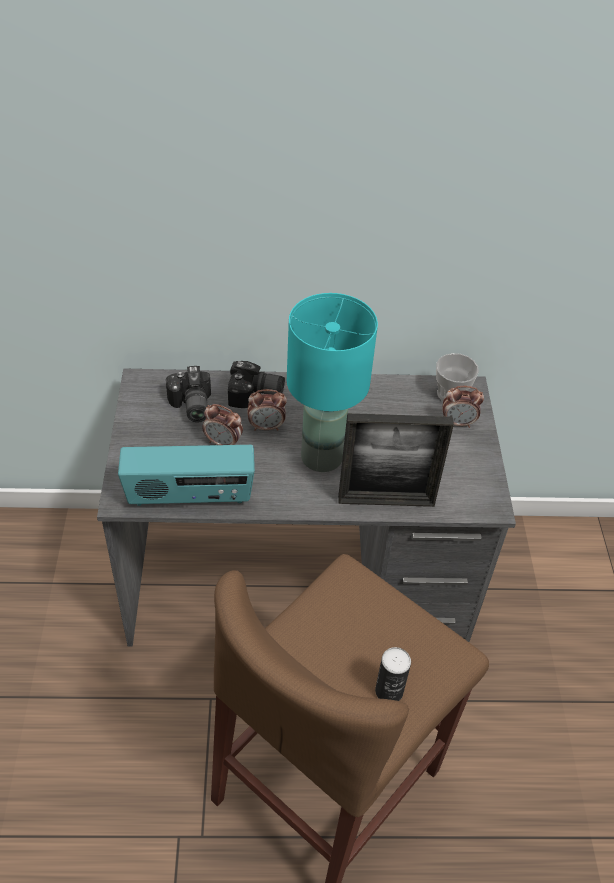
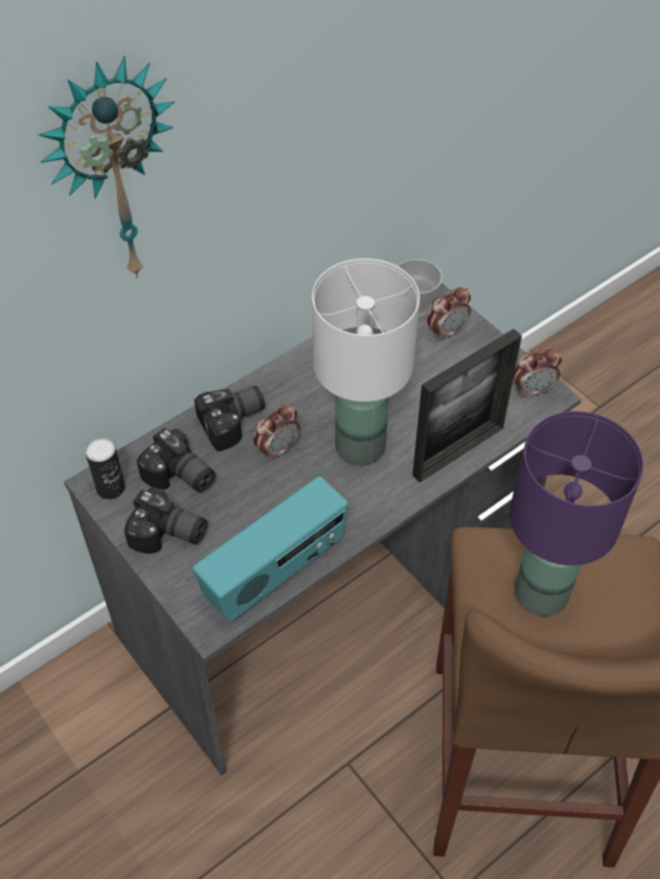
camera: 35 degrees left, 5 degrees up
alarm clock [202,404,243,445] -> alarm clock moved to [513,348,562,398]
turquoise table lamp [287,293,378,472] -> white table lamp [312,258,420,465]
can [375,647,411,701] -> can moved to [85,437,125,499]
none -> wall clock [39,56,174,278]
none -> camera [124,487,208,554]
none -> purple table lamp [510,411,643,616]

